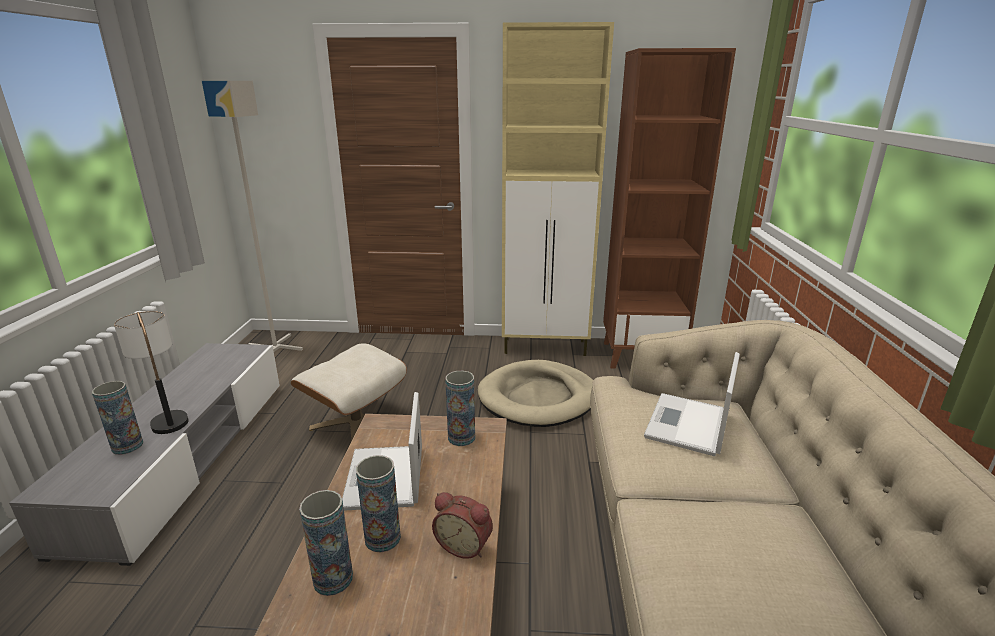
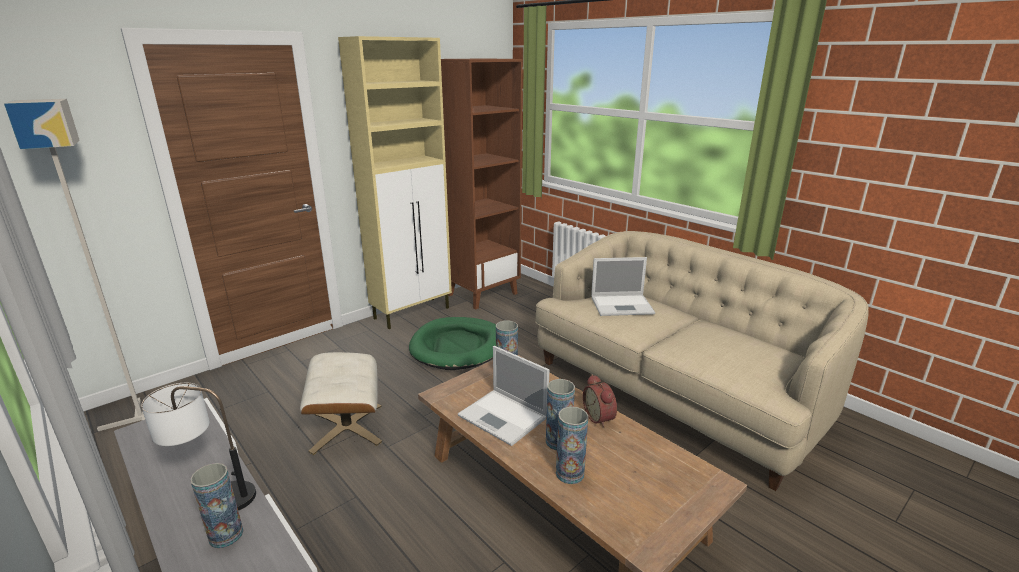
camera: 45 degrees left, 0 degrees up
alarm clock [432,492,493,559] -> alarm clock turned 90 degrees clockwise [583,374,617,428]
beige dog bed [478,360,593,427] -> green dog bed [409,317,496,370]
laptop [644,352,740,456] -> laptop turned 75 degrees counterclockwise [591,257,655,316]

